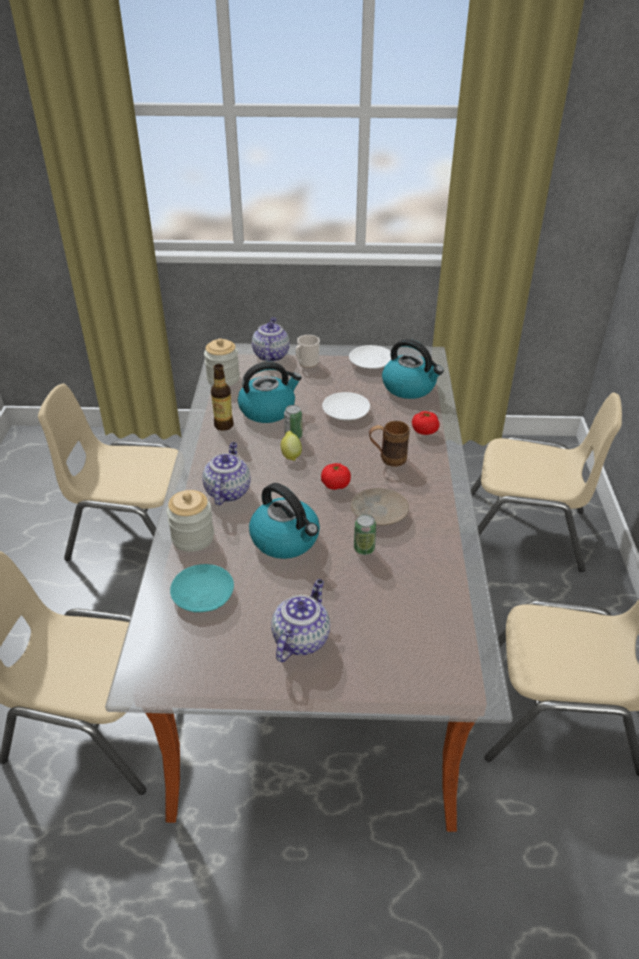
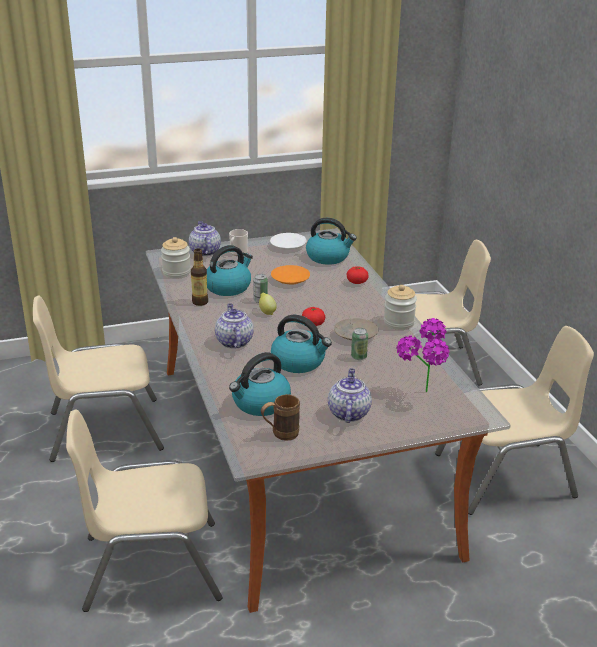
camera: 20 degrees left, 10 degrees down
jar [166,490,214,552] -> jar moved to [384,285,417,330]
turquoise plate [170,564,234,613] -> kettle [229,352,291,416]
white plate [322,392,370,421] -> orange plate [271,265,310,285]
brown mug [369,421,410,467] -> brown mug moved to [261,394,300,441]
none -> potted plant [396,318,450,392]

